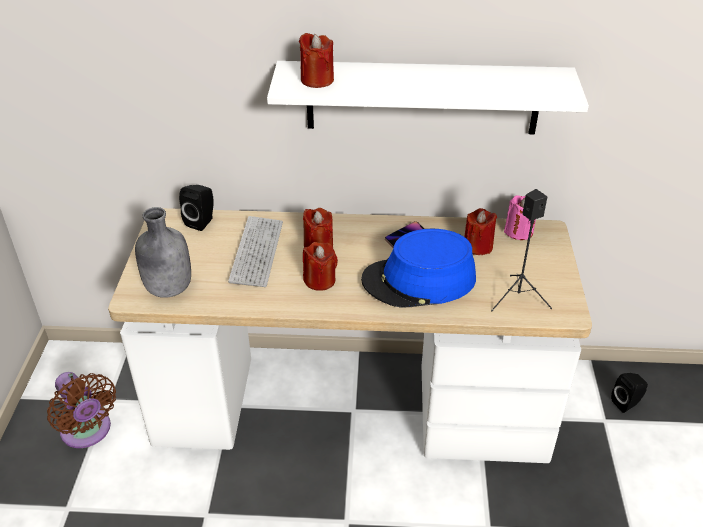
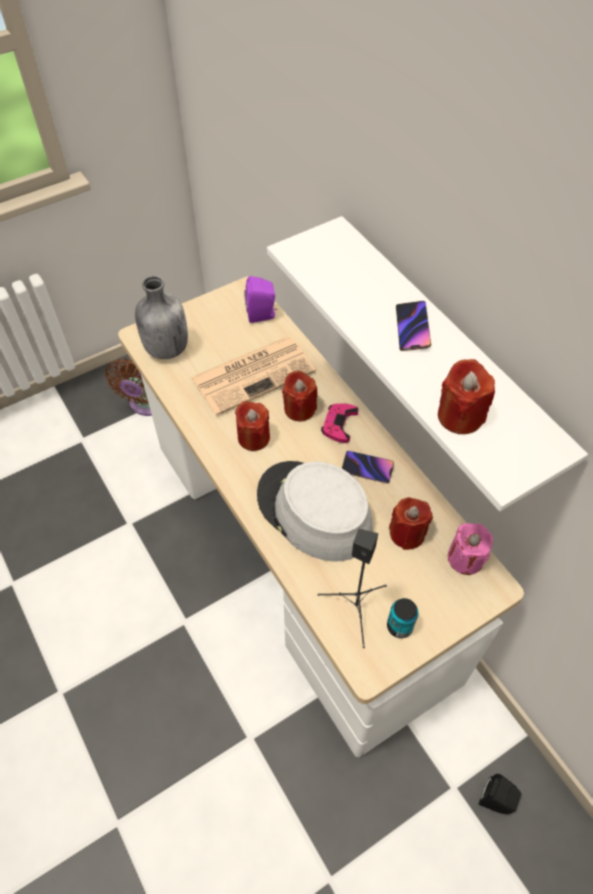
camera: 55 degrees right, 15 degrees up
black speaker [179,185,214,231] -> purple speaker [245,276,278,323]
keyboard [228,216,283,287] -> newspaper [191,337,316,416]
red candle [299,33,334,88] -> red candle moved to [438,359,495,434]
blue hat [361,229,476,308] -> grey hat [257,461,373,562]
none -> pink game controller [321,403,358,443]
none -> can [387,598,418,638]
none -> phone [396,301,431,351]

